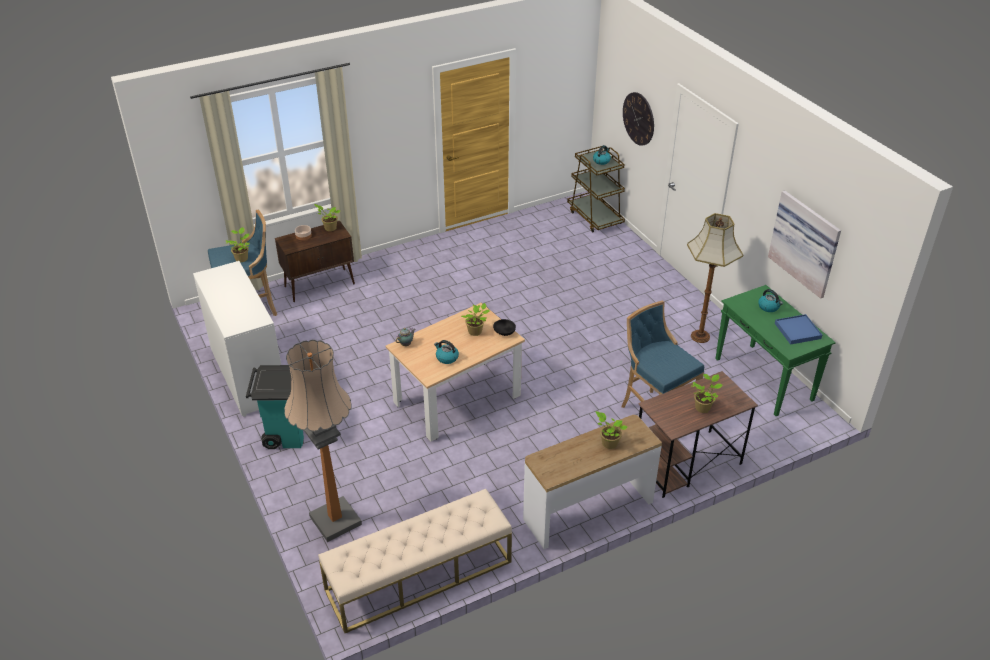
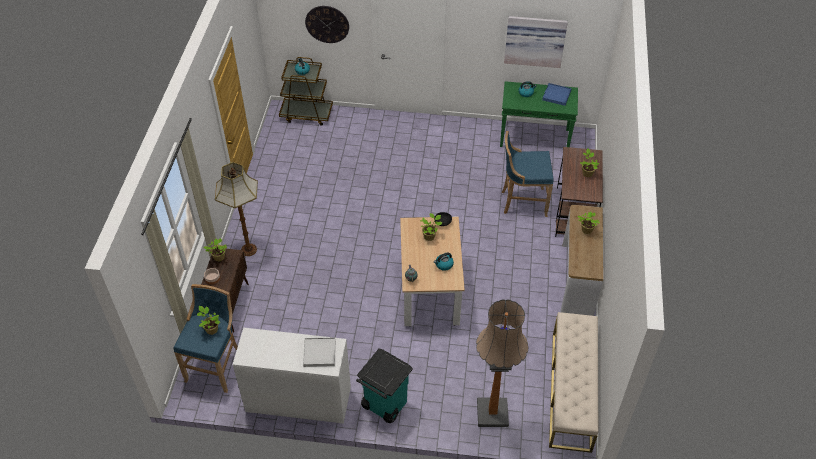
camera: 55 degrees left, 10 degrees up
floor lamp [687,213,743,343] -> floor lamp moved to [215,162,258,256]
none -> white tray [303,337,336,367]

